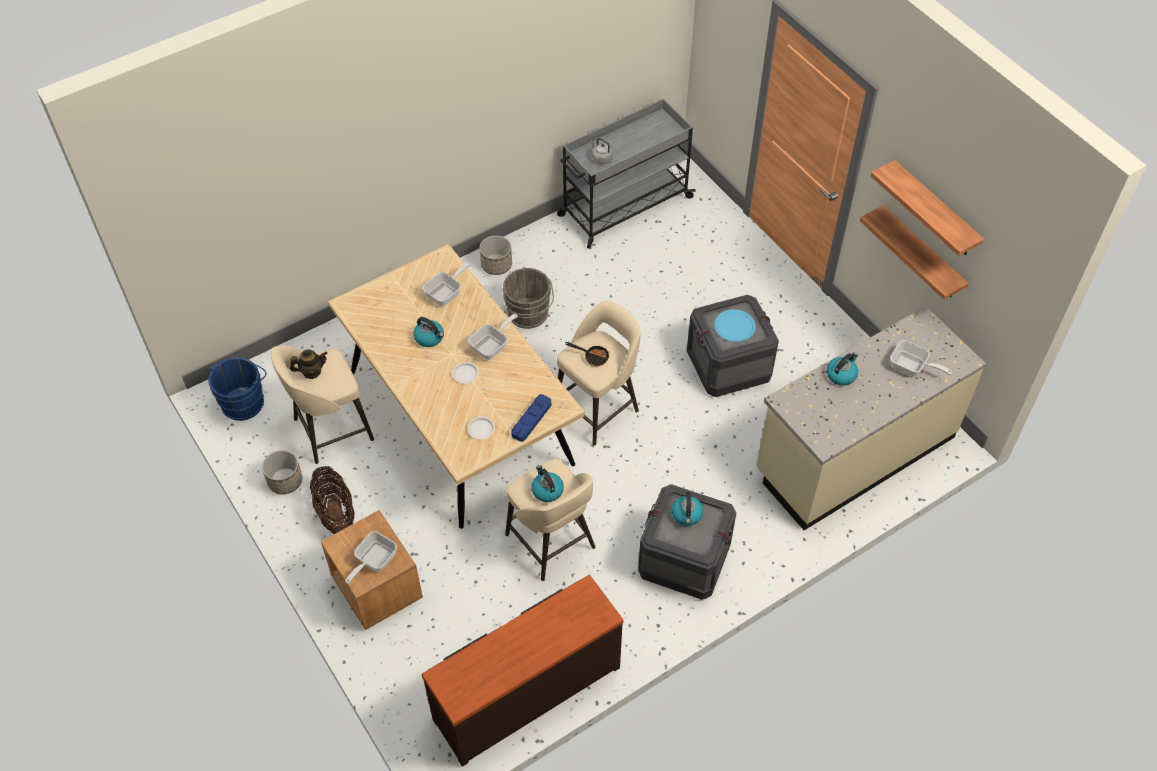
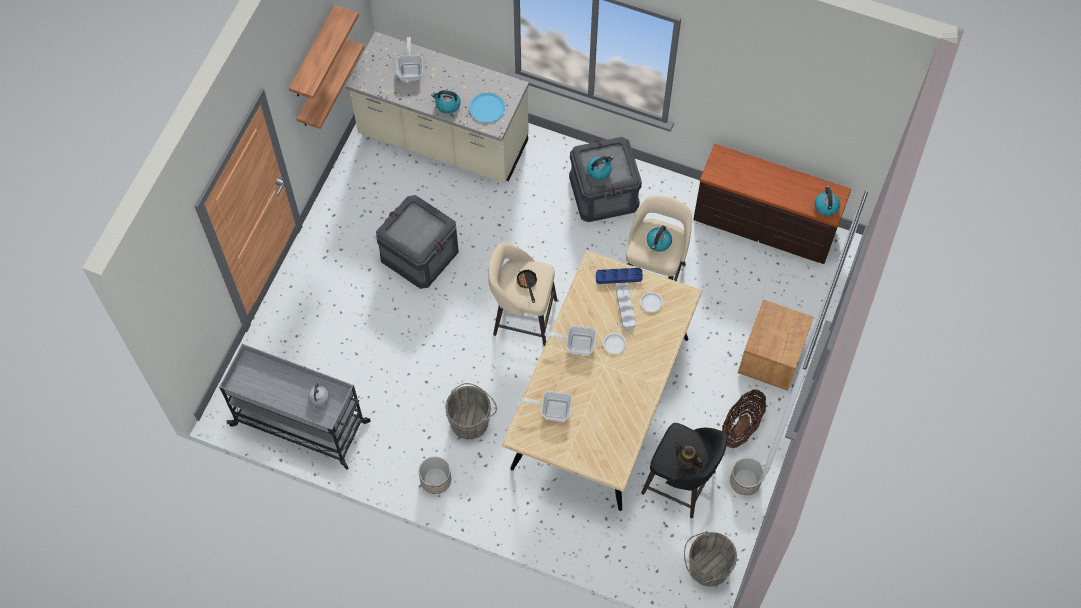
camera: 125 degrees left, 10 degrees up
blue bucket [208,357,267,421] -> grey bucket [684,531,737,587]
beige stool [271,346,374,464] -> black stool [641,423,727,518]
frying pan [345,531,397,584] -> none
kettle [414,317,444,347] -> kettle moved to [815,186,840,216]
blue plate [714,309,756,342] -> blue plate moved to [469,92,505,123]
none -> grey tray [616,284,636,329]

